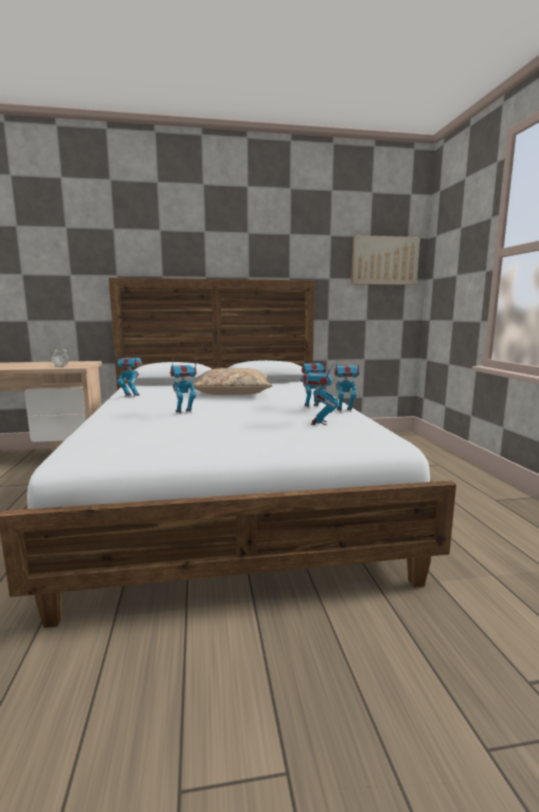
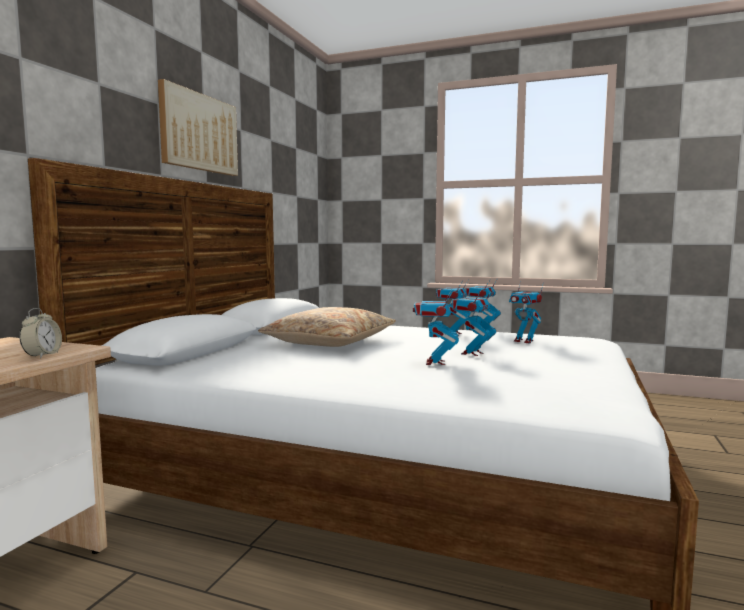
camera: 60 degrees left, 5 degrees down
toy robot [115,353,142,397] -> toy robot moved to [452,288,496,356]
picture [351,235,420,285] -> picture moved to [158,79,238,176]

